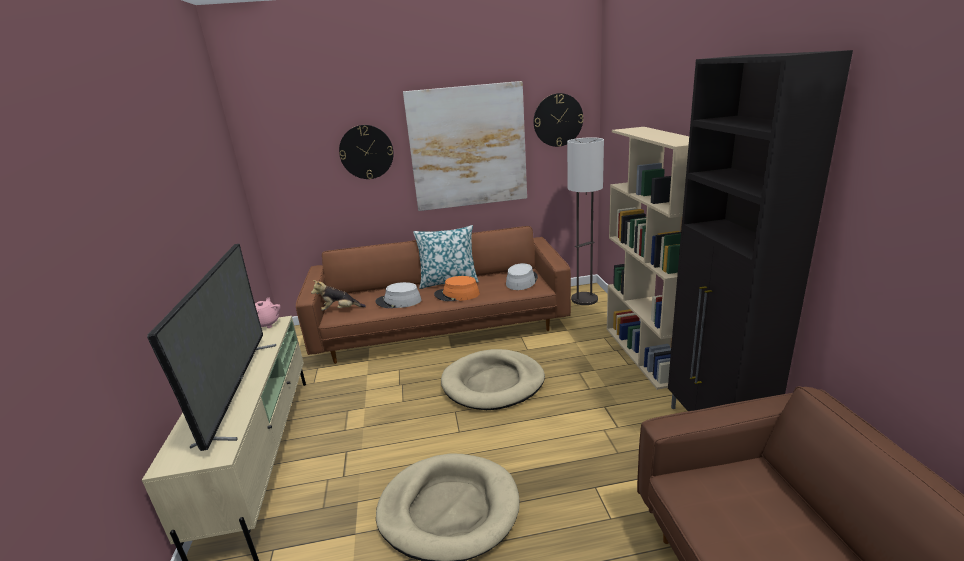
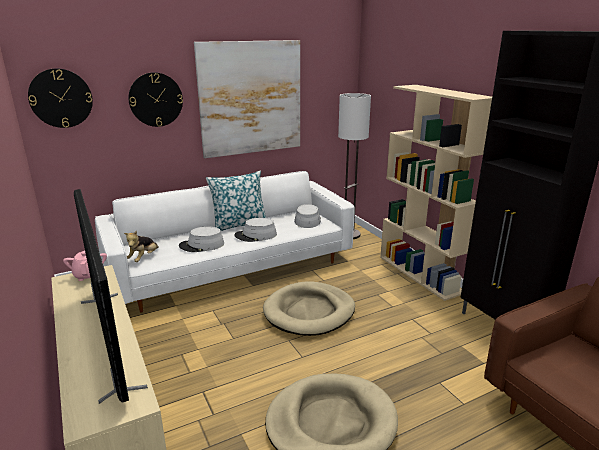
camera: 20 degrees left, 0 degrees up
brown sofa [296,226,571,364] -> white sofa [95,171,355,313]
plush toy [311,280,366,311] -> plush toy turned 45 degrees counterclockwise [124,231,159,262]
orange hat [434,276,480,301] -> grey hat [235,218,277,242]
wall clock [534,93,583,147] -> wall clock moved to [28,68,93,128]

